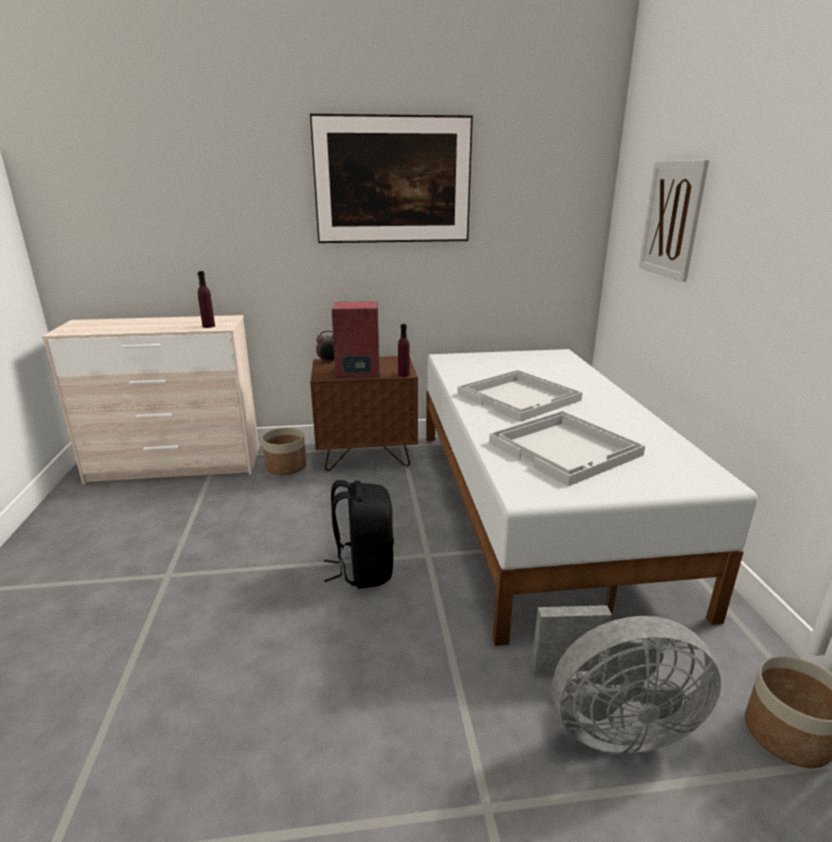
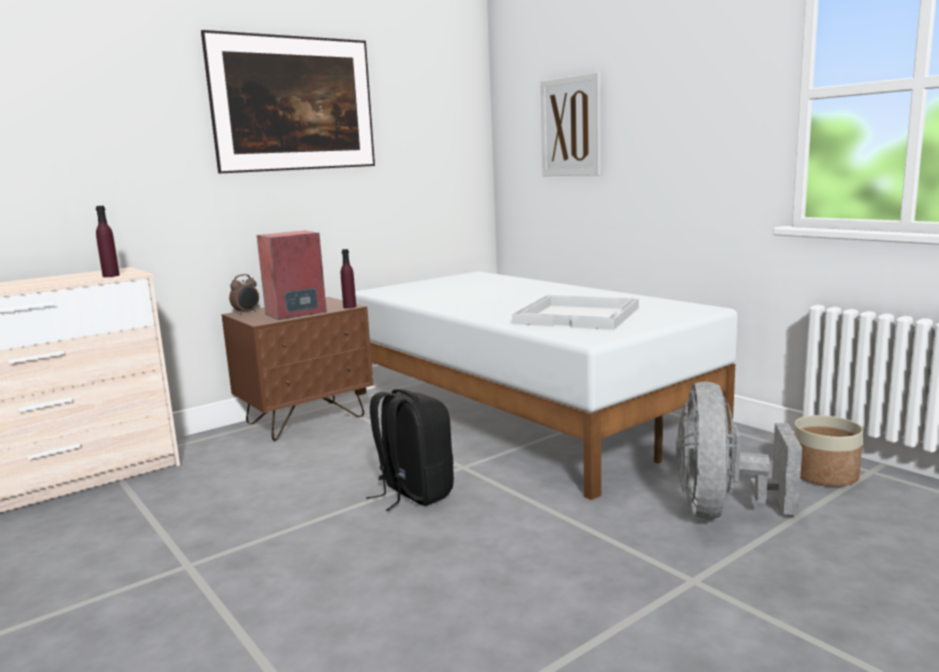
camera: 30 degrees left, 10 degrees down
planter [262,428,307,475] -> none
white tray [457,370,583,422] -> none
grey fan [532,605,721,754] -> grey fan turned 135 degrees clockwise [676,381,802,519]

